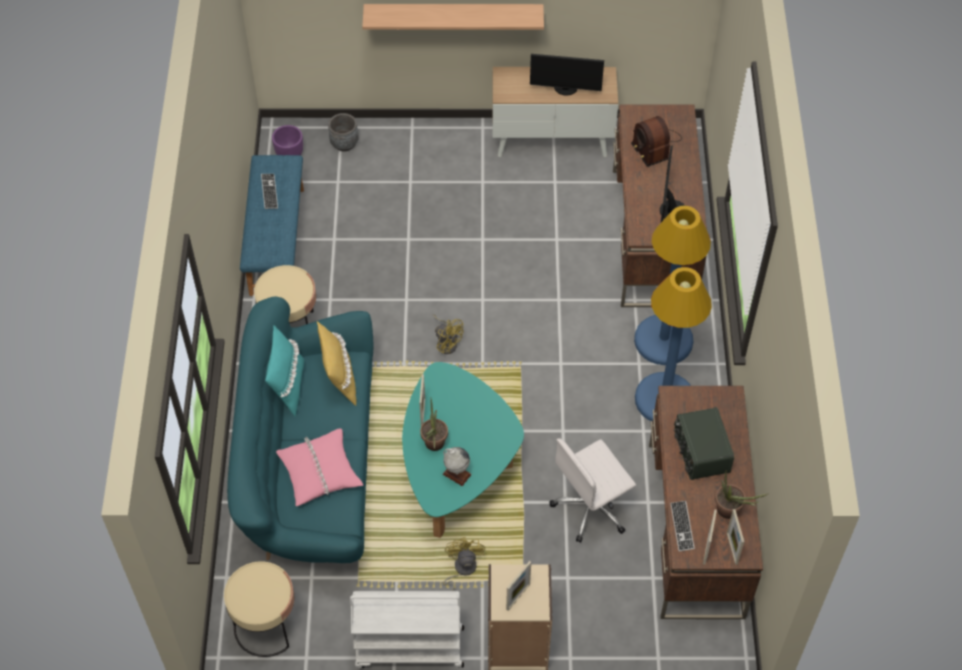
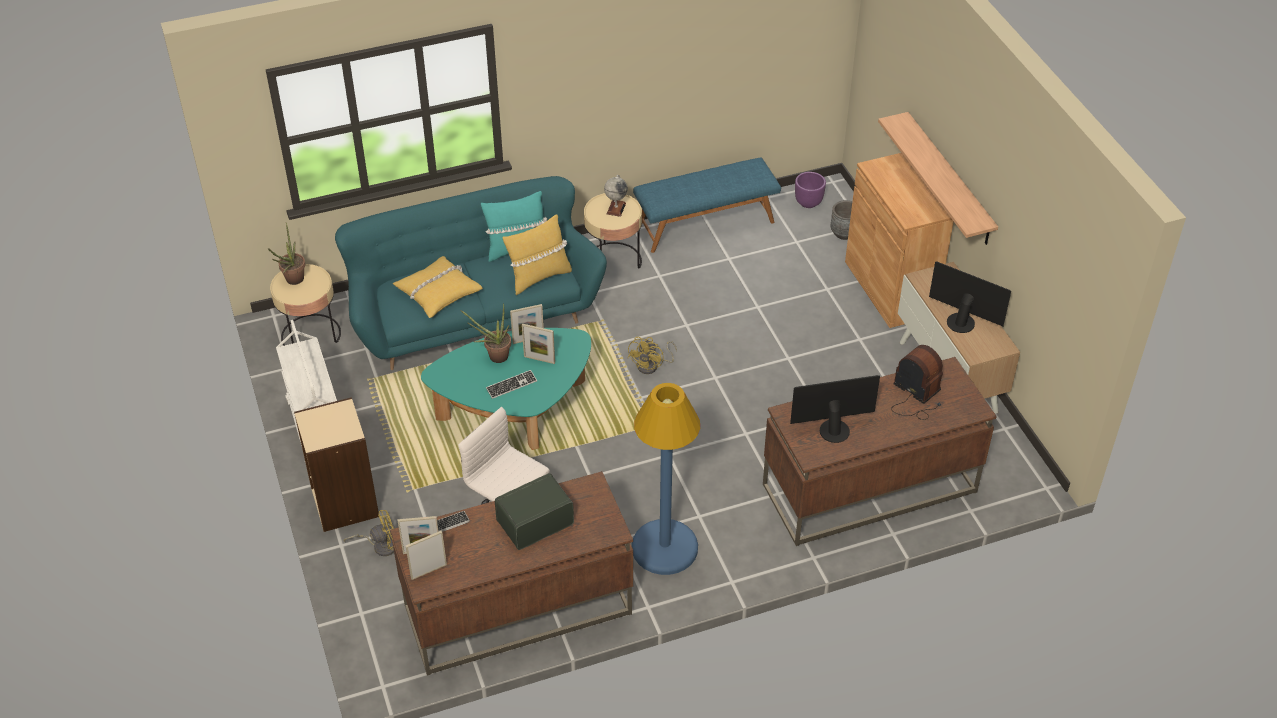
camera: 70 degrees right, 10 degrees down
keyboard [261,174,278,209] -> keyboard moved to [486,370,537,399]
pink pillow [276,429,363,506] -> yellow pillow [393,256,483,318]
globe [443,447,472,486] -> globe moved to [604,175,628,217]
yellow fan [443,537,485,591] -> yellow fan moved to [344,510,395,556]
picture frame [506,561,531,611] -> picture frame moved to [522,324,555,364]
monitor [530,54,604,95] -> monitor turned 135 degrees clockwise [929,262,1011,333]
radio [631,116,682,167] -> radio turned 90 degrees clockwise [891,345,943,420]
blue floor lamp [634,206,711,365] -> none
potted plant [715,472,768,519] -> potted plant moved to [268,223,305,285]
none -> brown cabinet [845,153,954,328]

